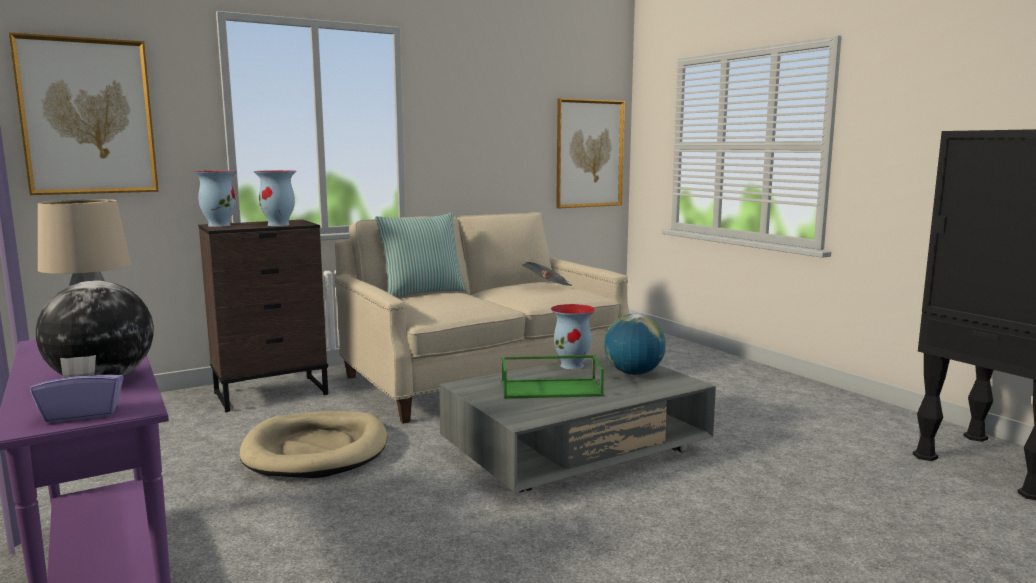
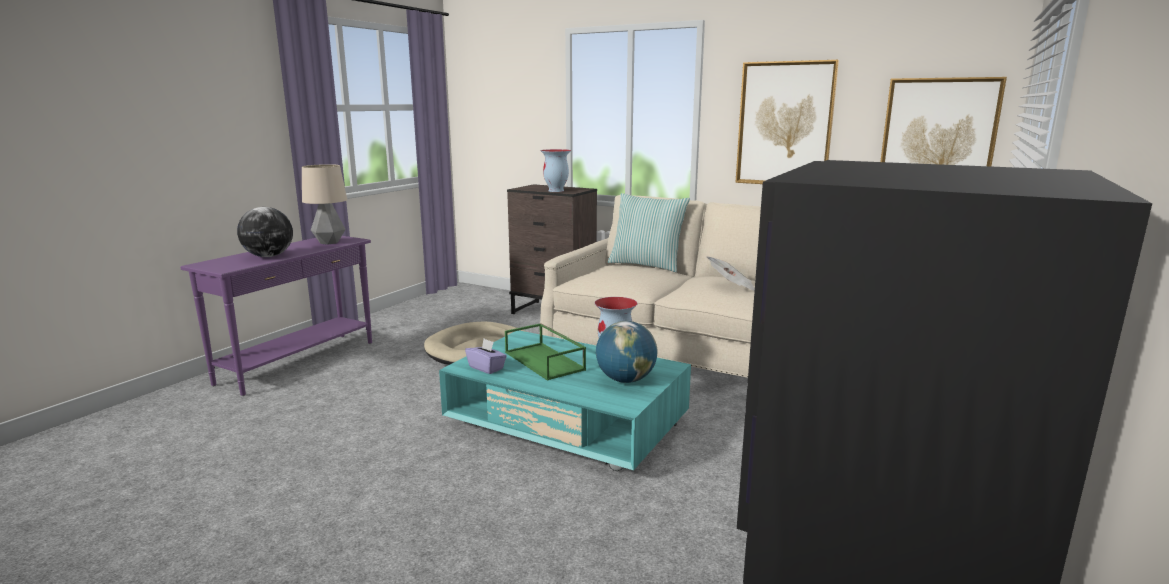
camera: 60 degrees right, 5 degrees up
picture [9,32,159,195] -> picture moved to [735,60,839,184]
purple tissue box [30,355,124,423] -> purple tissue box moved to [465,339,507,374]
vase [193,171,237,227] -> none
grey coffee table [439,354,716,492] -> turquoise coffee table [439,330,691,471]

